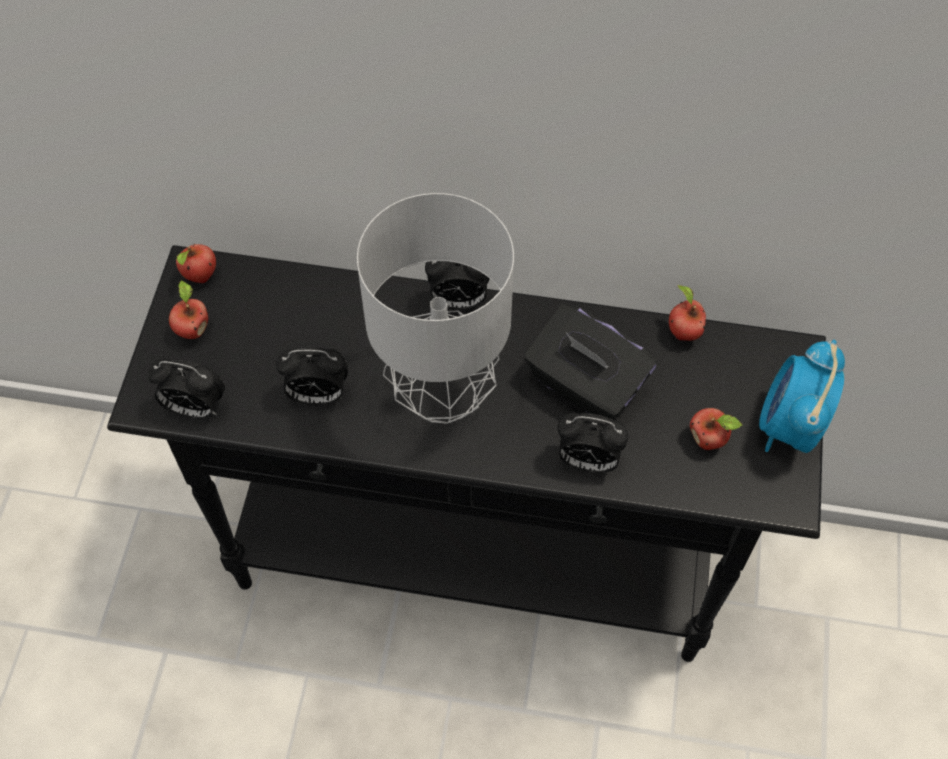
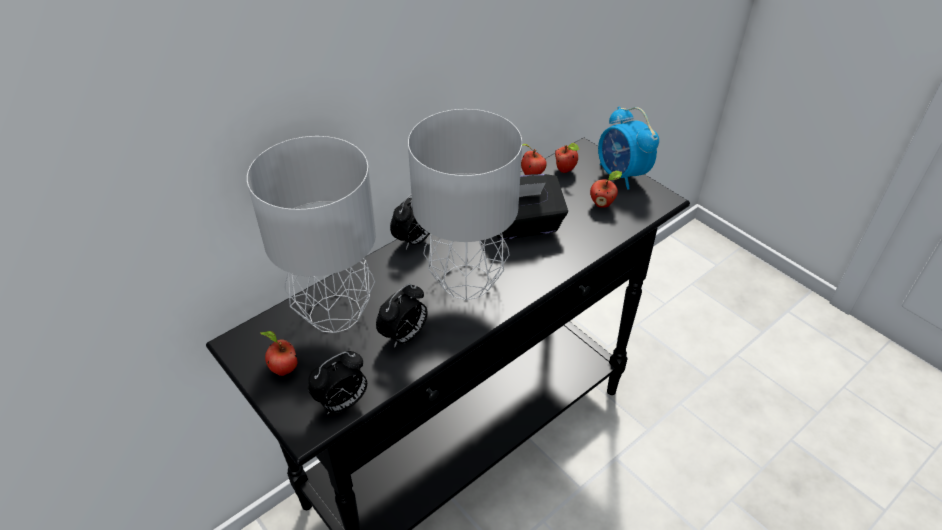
camera: 50 degrees left, 15 degrees down
apple [176,244,216,283] -> apple moved to [555,143,580,173]
alarm clock [557,412,628,473] -> none
none -> grey table lamp [247,136,376,333]

